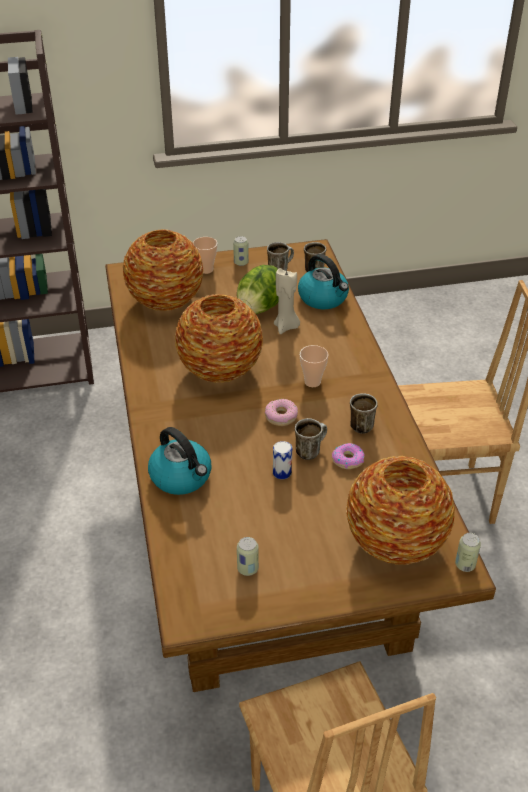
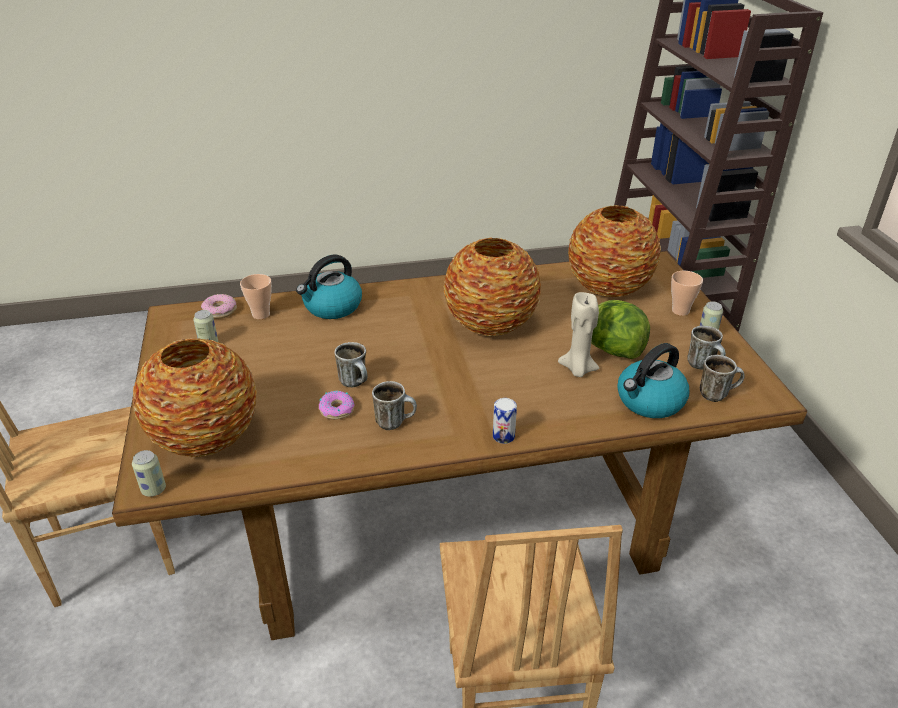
camera: 90 degrees right, 5 degrees down
donut [265,399,298,426] -> donut moved to [201,294,237,319]
can [273,441,292,479] -> can moved to [493,398,517,444]
cup [300,345,328,387] -> cup moved to [240,274,272,319]

